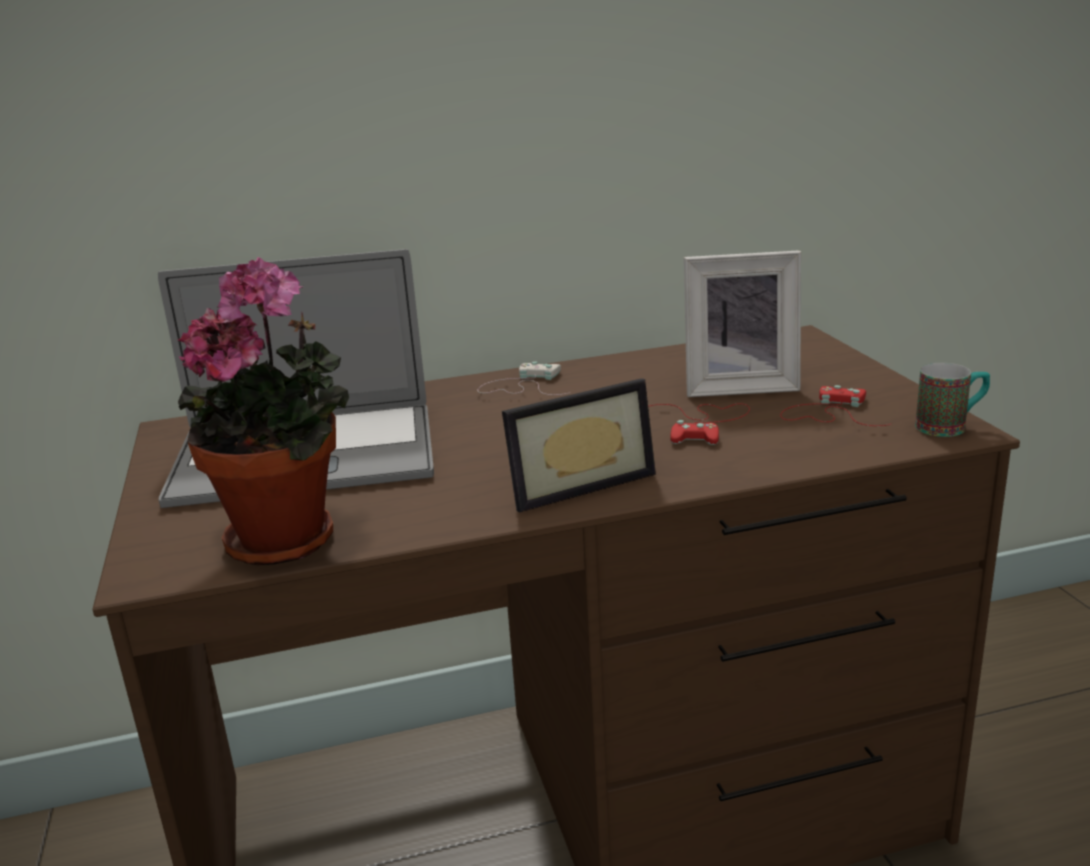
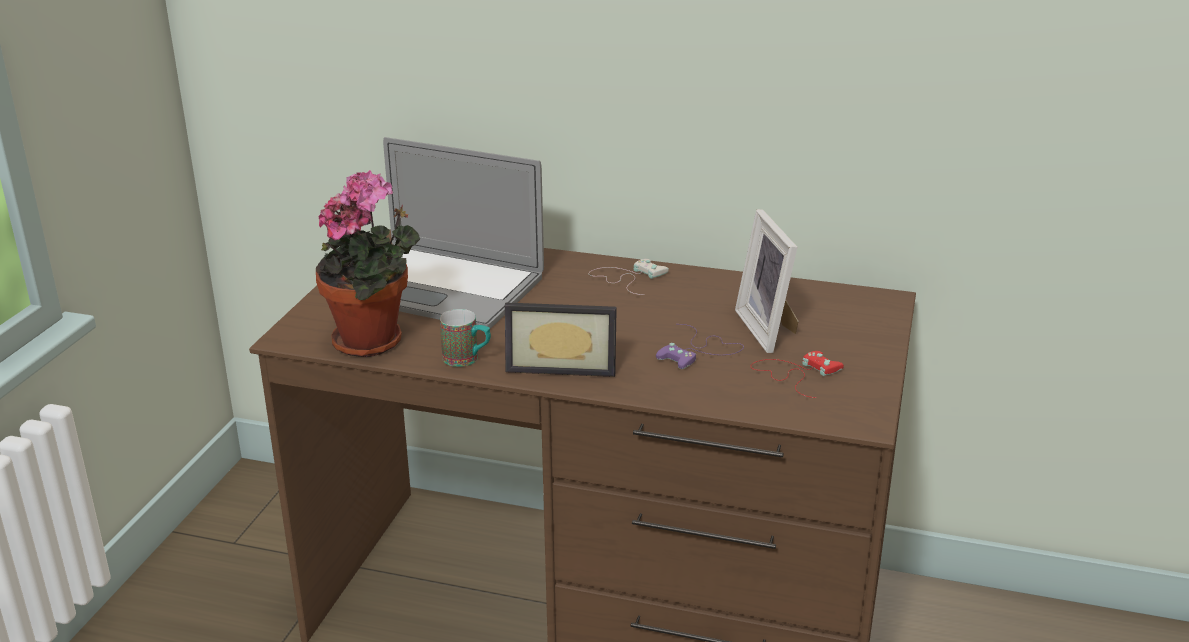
camera: 30 degrees right, 5 degrees up
red game controller [648,403,750,445] -> purple game controller [656,324,744,369]
picture frame [684,250,801,397] -> picture frame turned 45 degrees clockwise [735,209,799,353]
mug [915,363,990,437] -> mug moved to [440,309,491,367]

